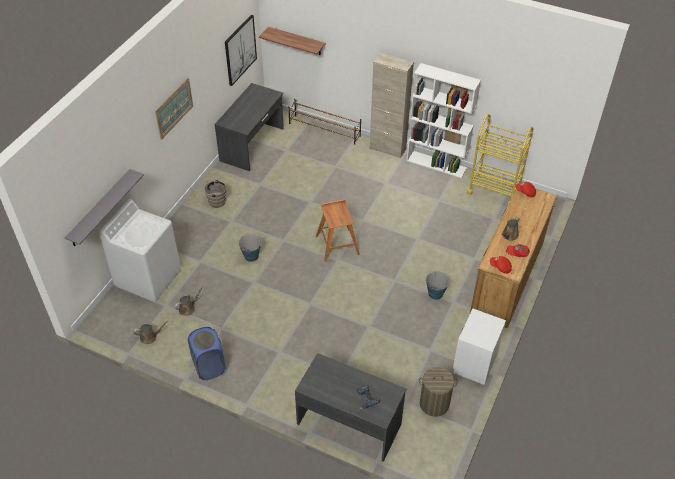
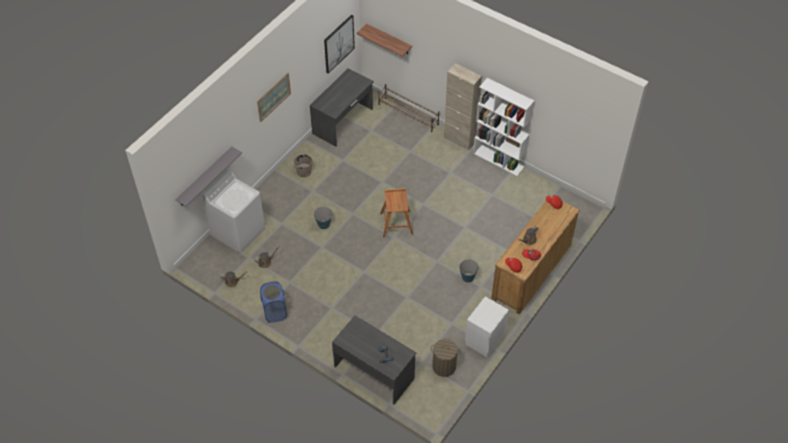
camera: 10 degrees right, 5 degrees up
yellow cart [467,114,533,206] -> none

